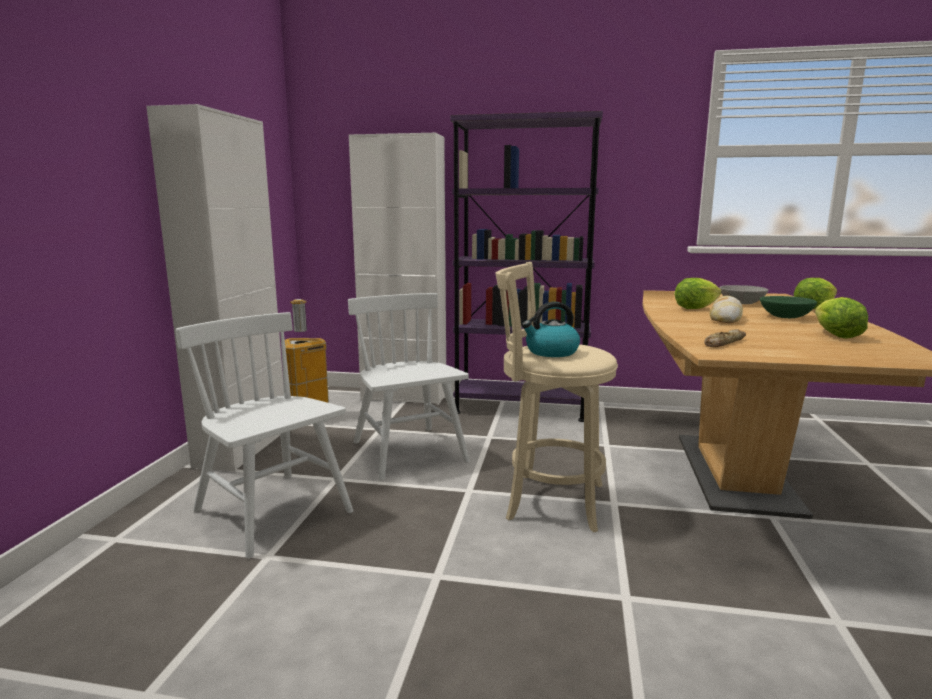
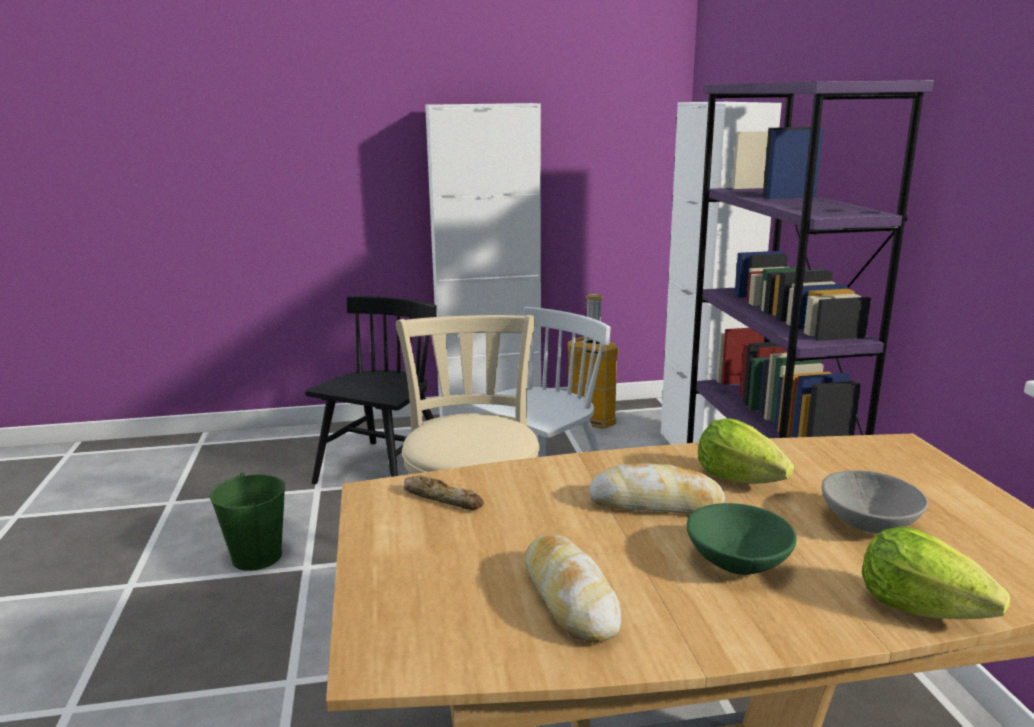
camera: 70 degrees right, 5 degrees up
white chair [175,312,353,559] -> black chair [305,296,437,484]
kettle [522,302,580,357] -> none
lettuce [815,297,868,339] -> bread [525,535,622,643]
none -> green bucket [209,472,285,571]

